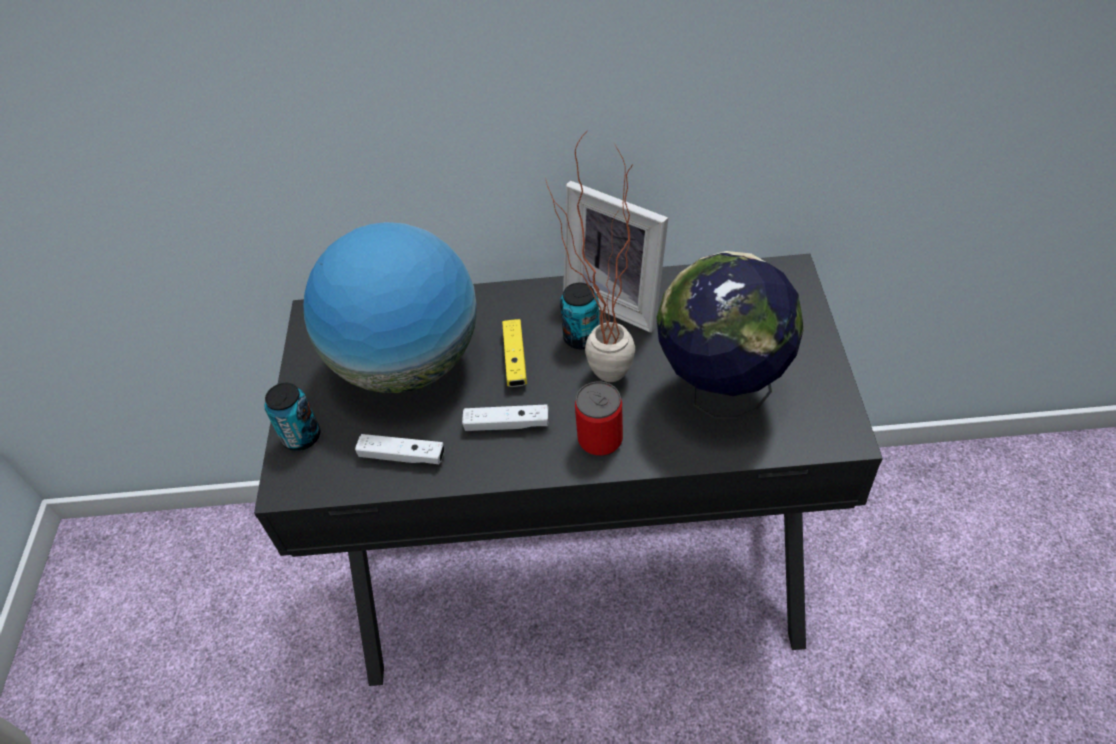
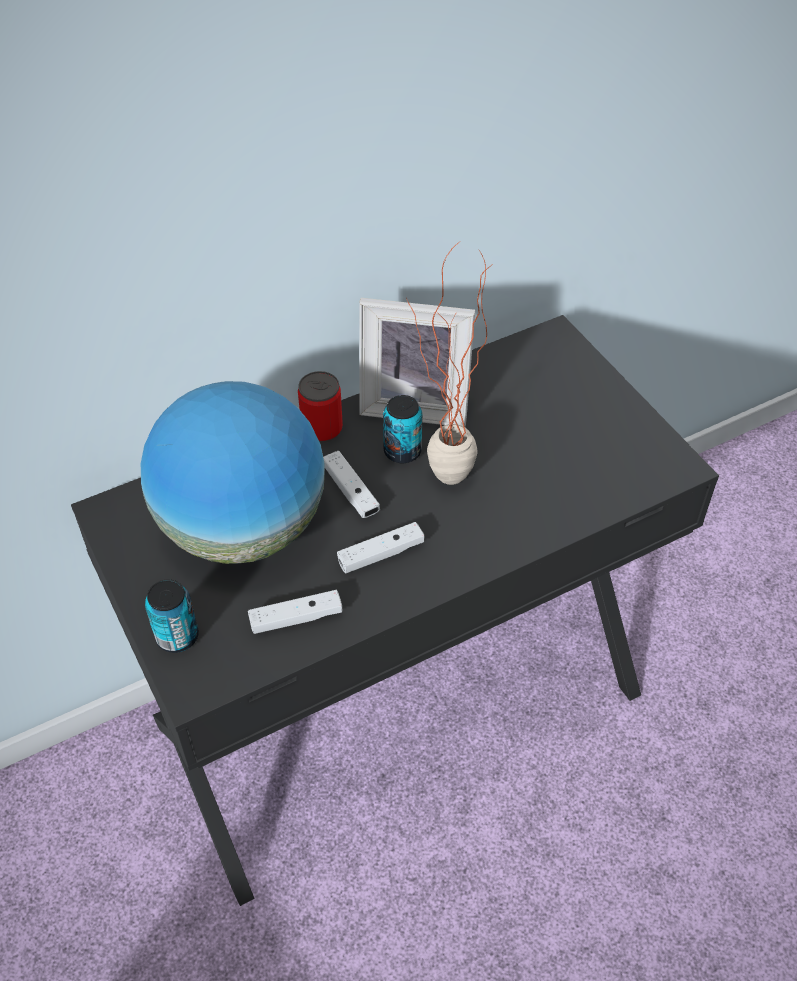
camera: 30 degrees left, 0 degrees up
yellow game controller [502,319,527,387] -> white game controller [323,451,380,518]
can [575,382,623,457] -> can moved to [298,371,343,443]
globe [656,251,803,419] -> none

